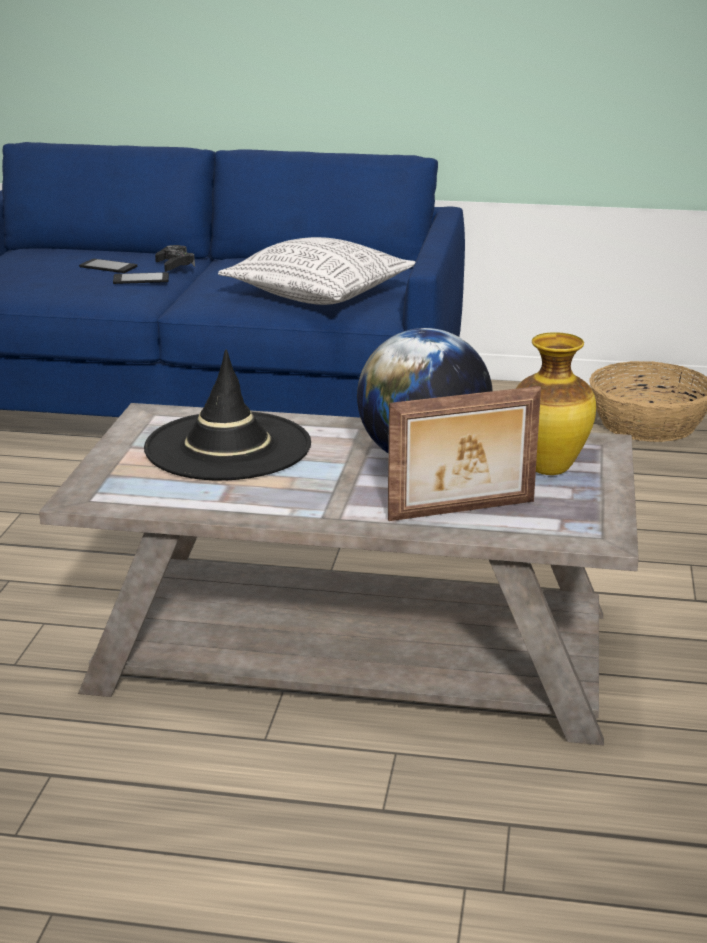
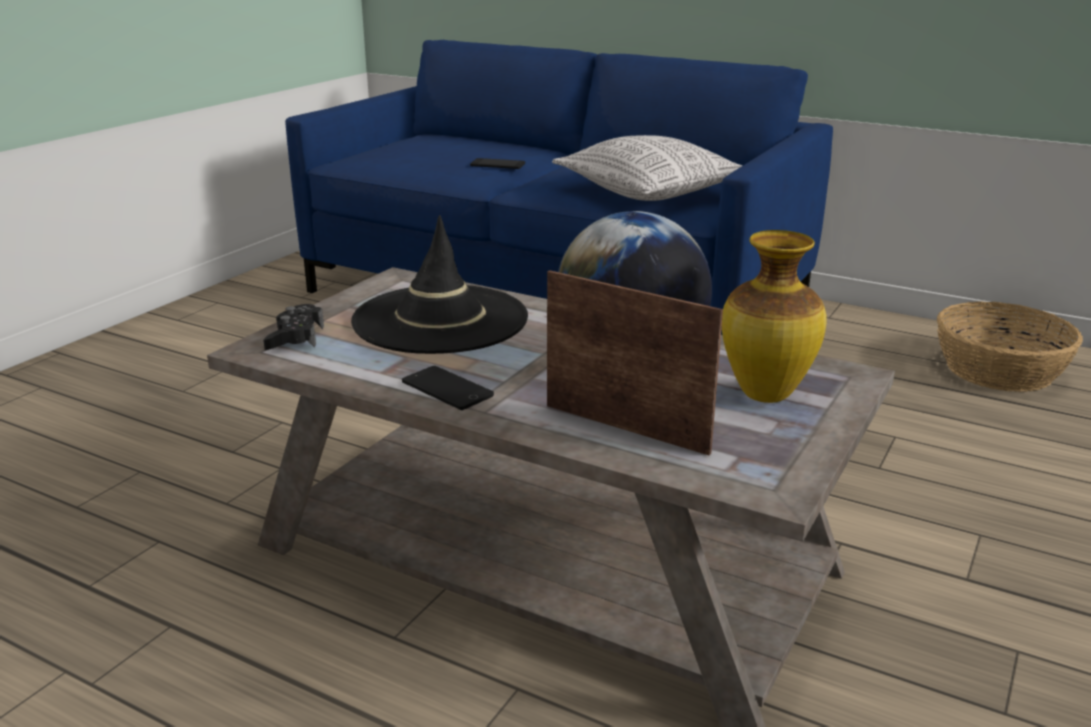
camera: 20 degrees right, 0 degrees up
phone [79,259,137,273] -> phone moved to [402,366,494,410]
black game controller [155,245,195,272] -> black game controller moved to [263,304,324,350]
picture frame [388,386,541,521] -> picture frame turned 150 degrees counterclockwise [547,270,723,456]

